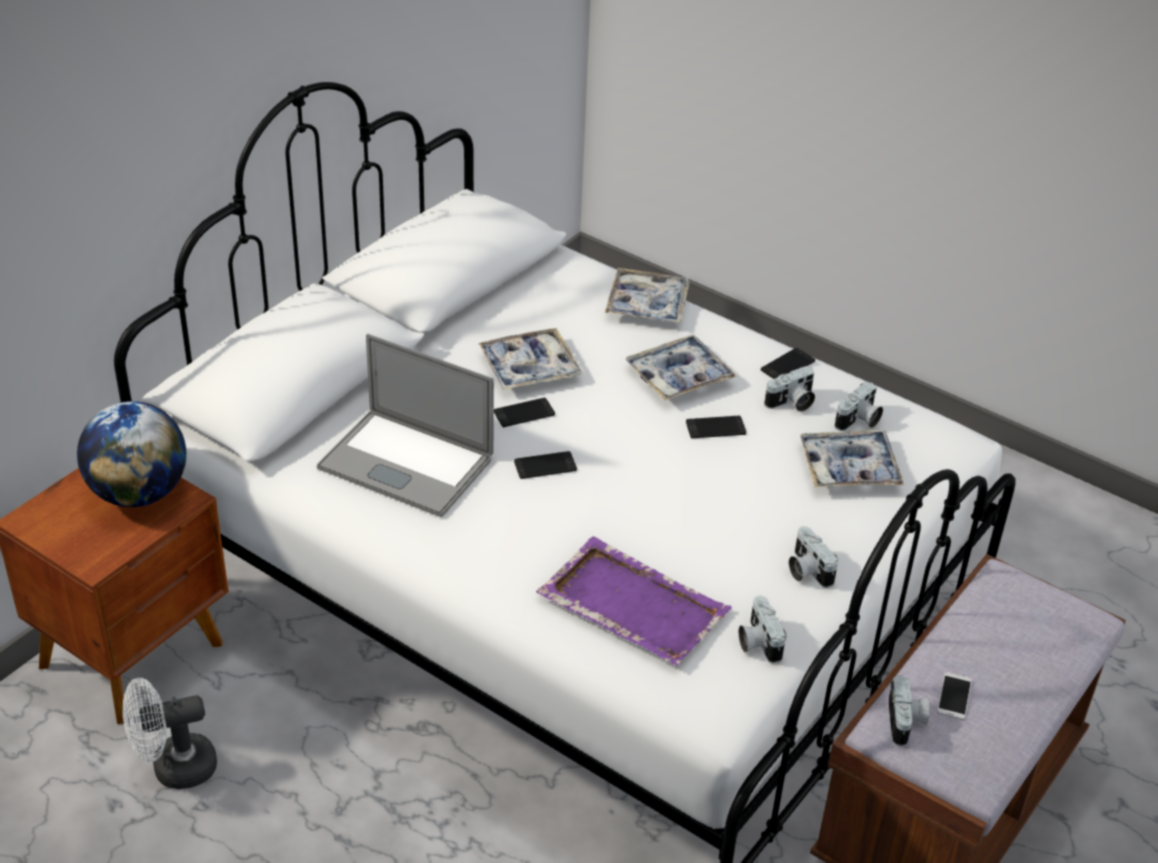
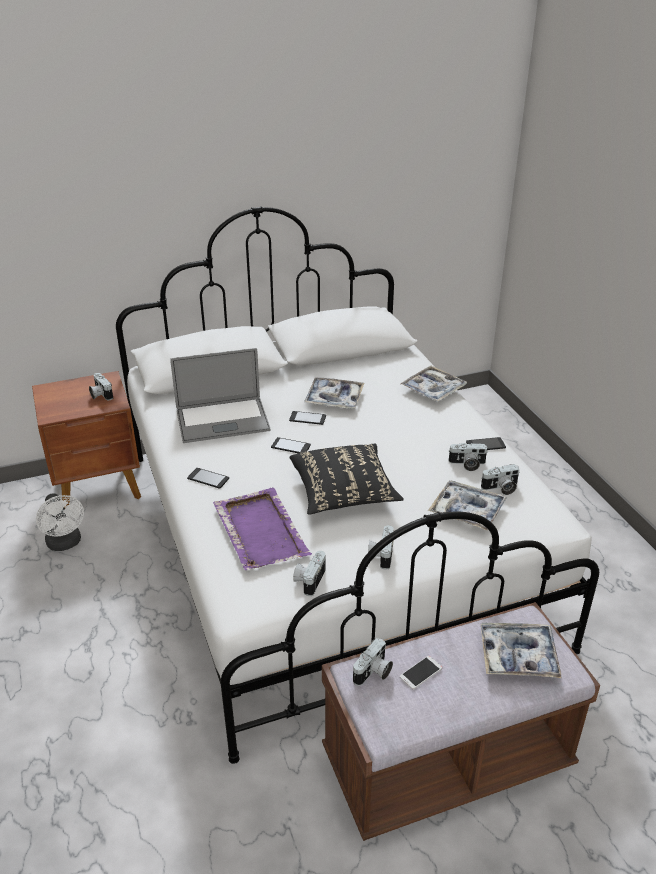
camera: 35 degrees right, 5 degrees down
globe [77,401,186,507] -> camera [89,373,113,401]
white fan [123,678,217,789] -> white fan turned 135 degrees counterclockwise [36,493,84,551]
laptop [317,334,494,517] -> laptop turned 75 degrees counterclockwise [170,348,270,443]
tray [625,335,736,400] -> tray moved to [481,622,562,678]
phone [686,416,746,439] -> phone moved to [187,468,229,489]
none -> black pillow [290,444,404,515]

